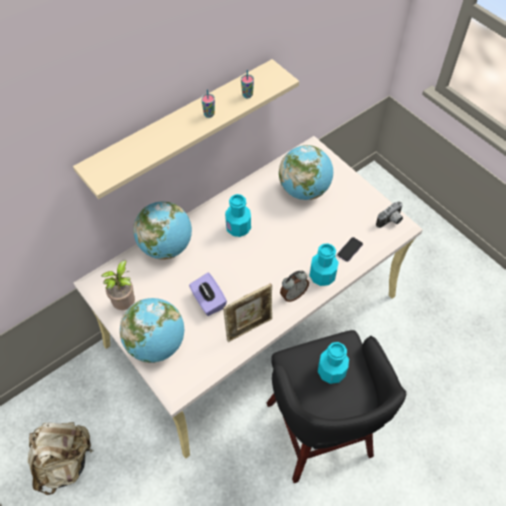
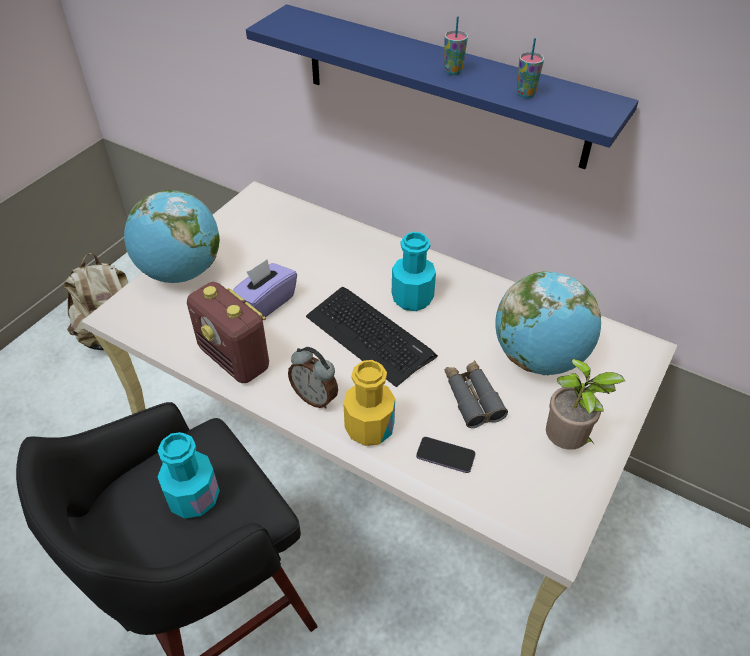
camera: 70 degrees right, 10 degrees down
beige shelf [73,59,299,199] -> blue shelf [246,4,638,169]
potted plant [101,260,135,310] -> potted plant moved to [546,358,625,450]
globe [133,201,192,260] -> none
picture frame [223,284,272,342] -> radio [187,282,269,383]
turquoise bottle [309,243,338,286] -> yellow bottle [343,360,395,446]
camera [376,202,403,228] -> none
none -> keyboard [306,287,438,387]
none -> grey binoculars [445,360,508,428]

